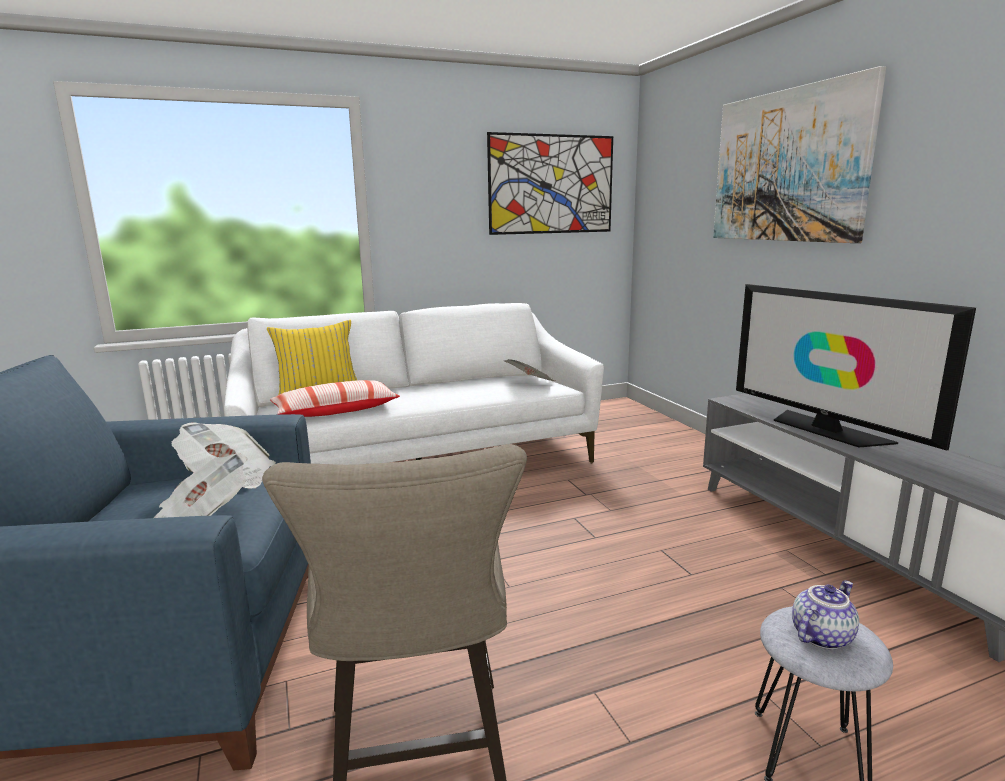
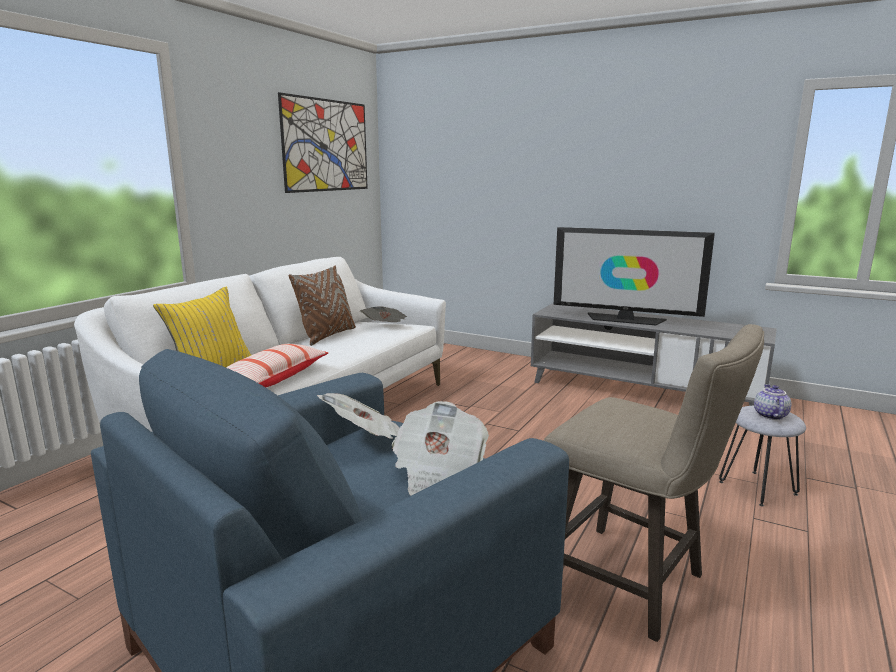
camera: 40 degrees left, 0 degrees up
picture [713,66,886,243] -> none
none -> brown pillow [288,266,356,346]

